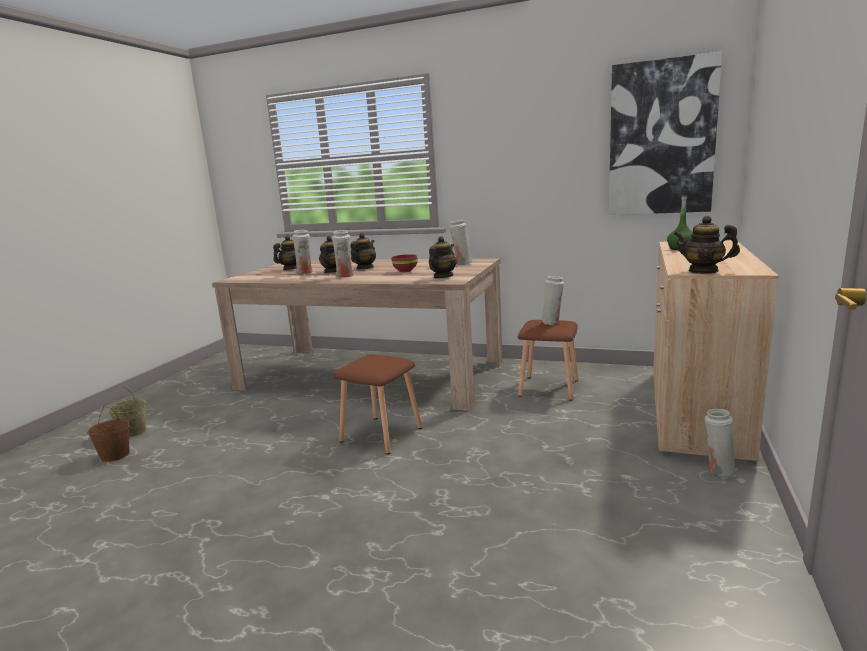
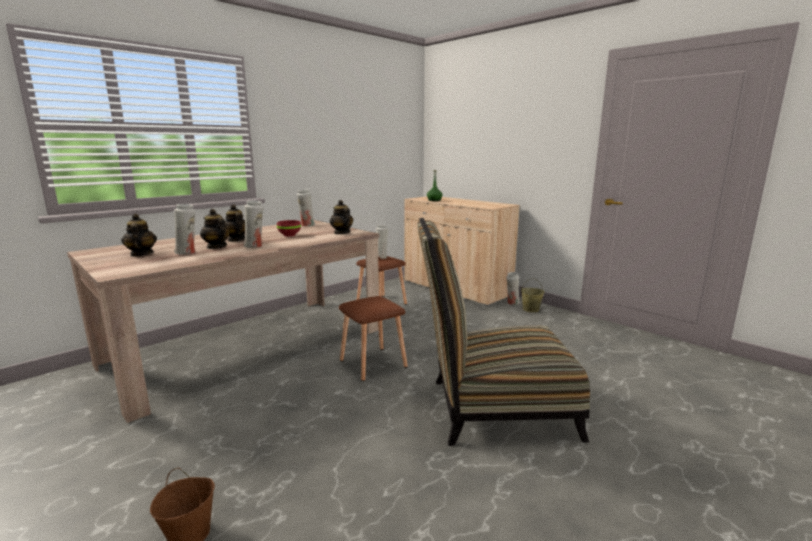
camera: 65 degrees left, 0 degrees up
beige bucket [108,387,146,438] -> beige bucket moved to [521,278,544,312]
picture [609,52,722,215] -> none
teapot [674,216,740,274] -> none
none -> chair [417,218,590,446]

